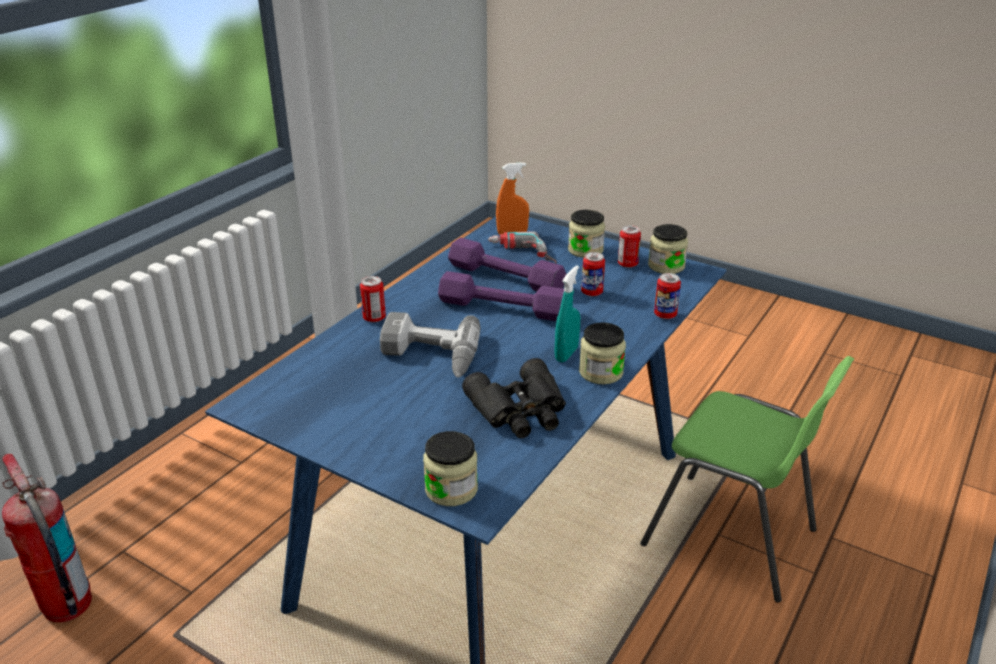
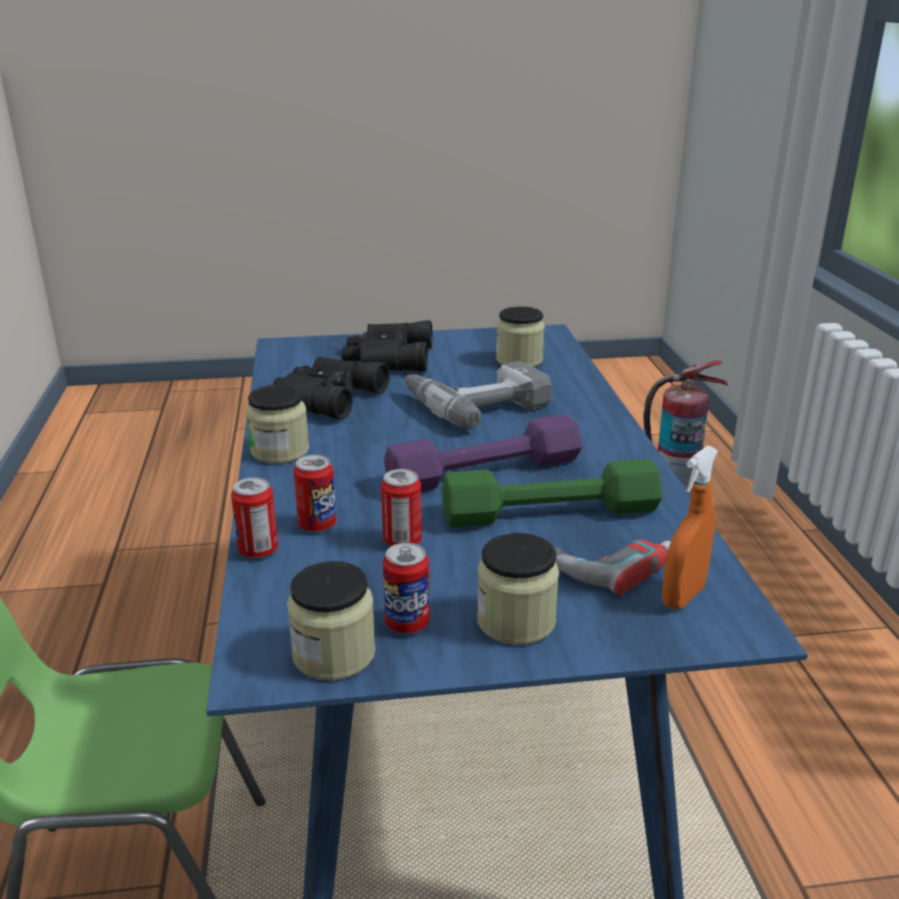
camera: 140 degrees right, 5 degrees down
can [360,276,386,322] -> can moved to [293,455,336,532]
jar [423,431,478,506] -> jar moved to [496,306,545,367]
purple dumbbell [448,238,566,291] -> green dumbbell [442,459,663,527]
turquoise spray bottle [555,265,580,362] -> none
none -> black binoculars [342,320,433,372]

